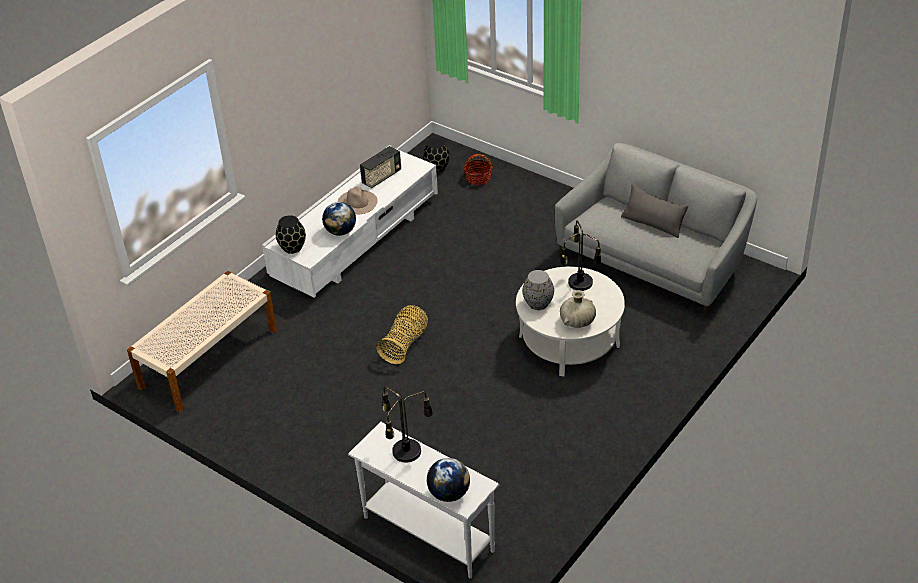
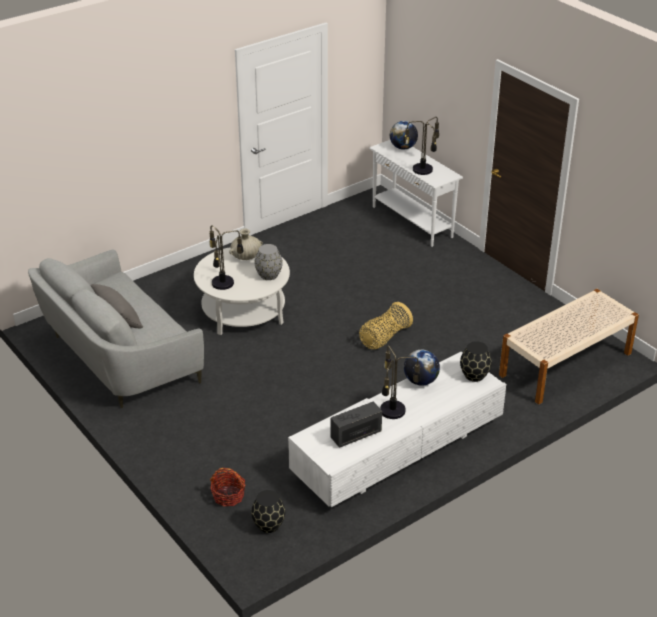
camera: 165 degrees left, 5 degrees down
beige hat [338,187,378,215] -> table lamp [380,345,421,419]

